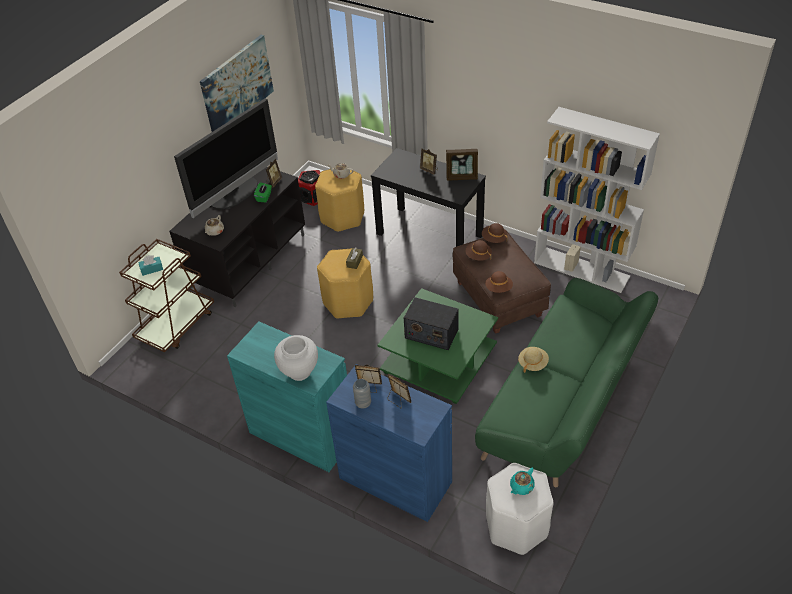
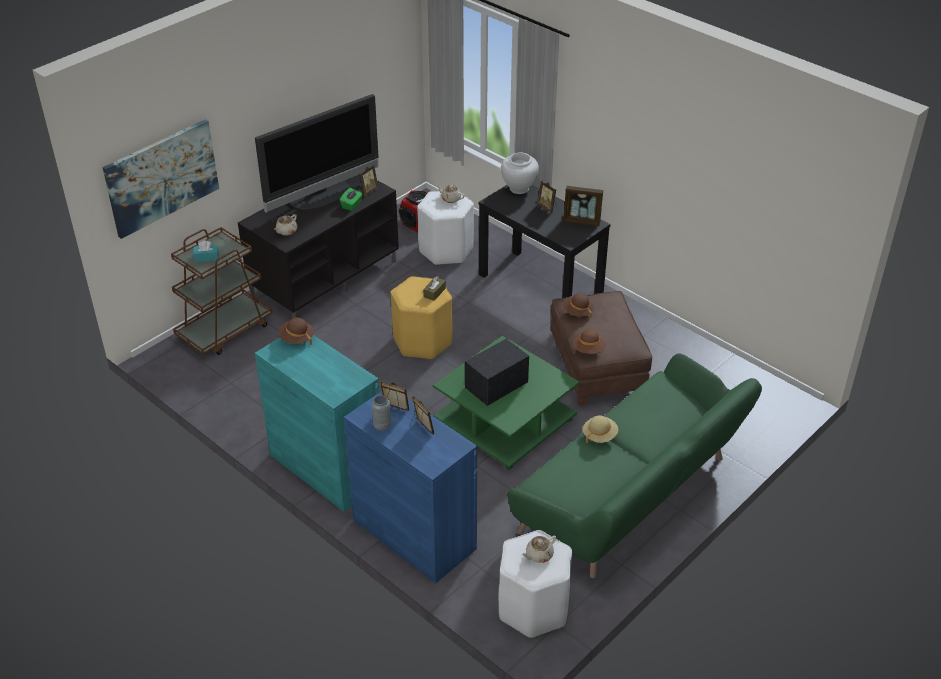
camera: 10 degrees right, 5 degrees down
picture [200,35,274,132] -> picture moved to [102,119,219,239]
white vase [274,335,318,381] -> white vase moved to [501,153,539,194]
yellow stool [315,169,364,232] -> white stool [417,191,474,265]
radio [404,297,459,350] -> radio turned 105 degrees clockwise [465,338,529,406]
brown hat [482,223,507,243] -> brown hat moved to [278,317,314,345]
turquoise teapot [510,467,535,495] -> beige teapot [522,535,557,563]
white bookcase [534,107,660,293] -> none

